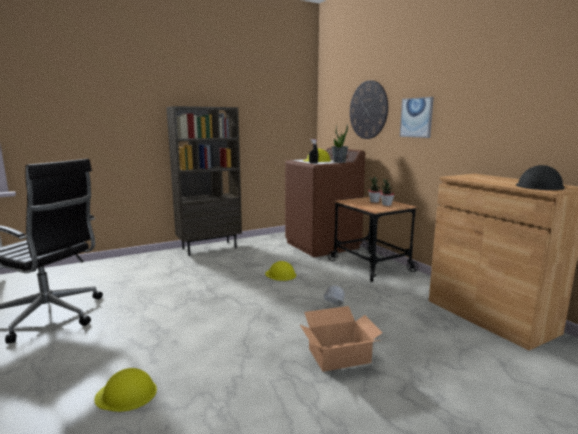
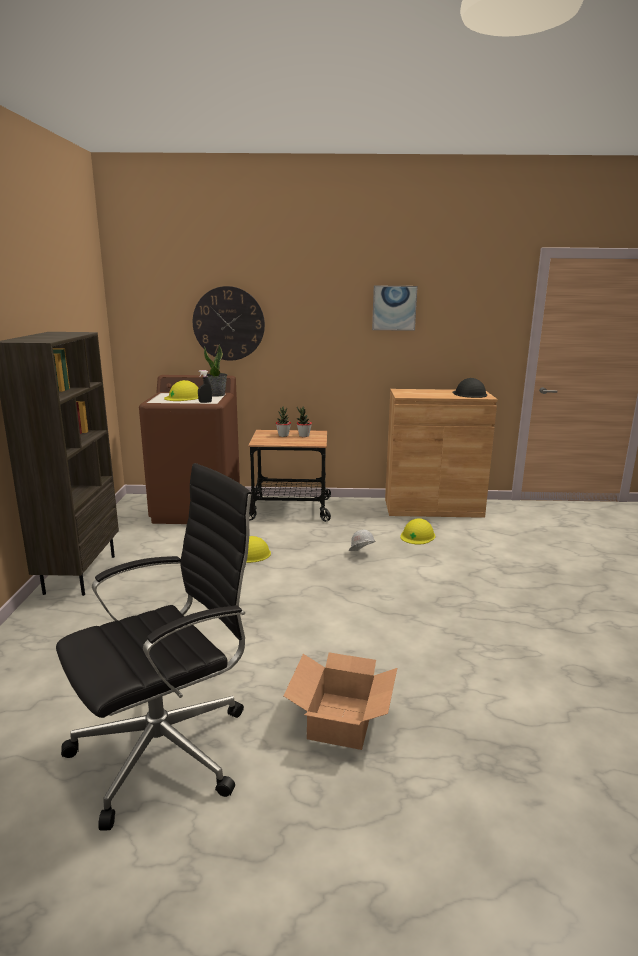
camera: 60 degrees left, 5 degrees up
yellow hard hat [94,368,157,412] -> yellow hard hat moved to [400,518,435,544]
cardboard box [299,306,383,372] -> cardboard box moved to [284,652,397,750]
picture [400,97,434,138] -> picture moved to [372,286,418,331]

